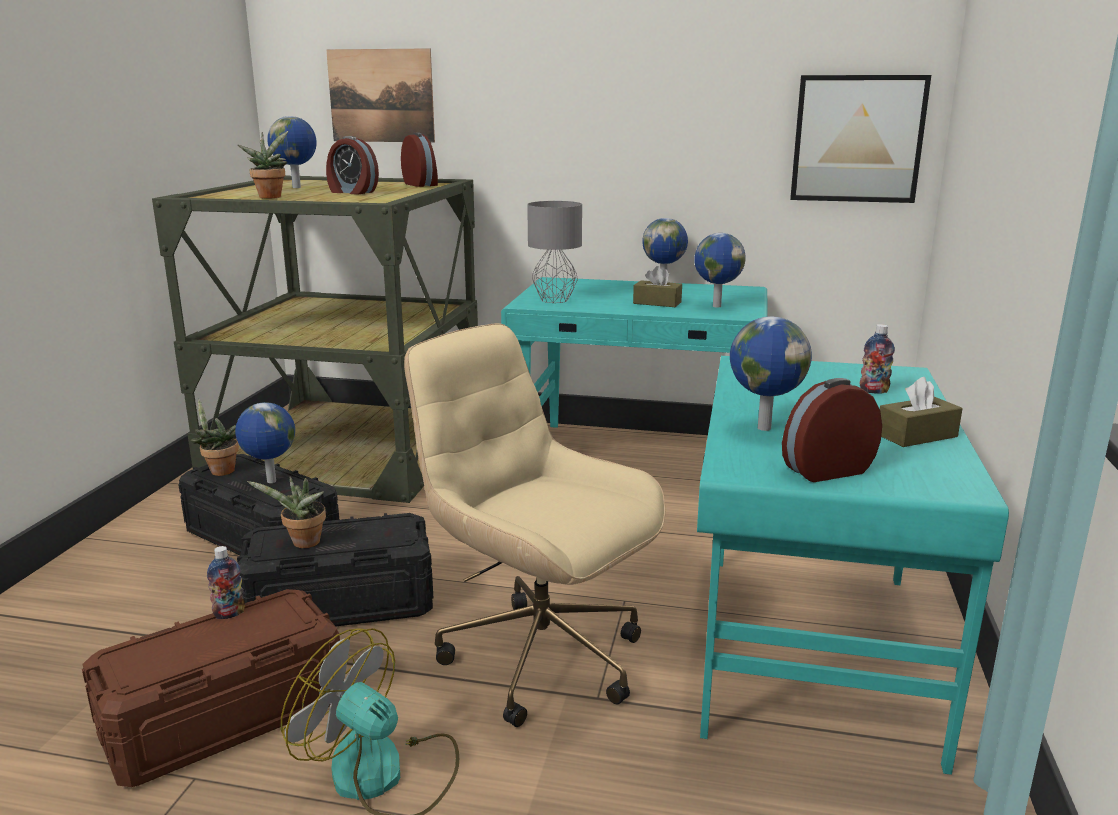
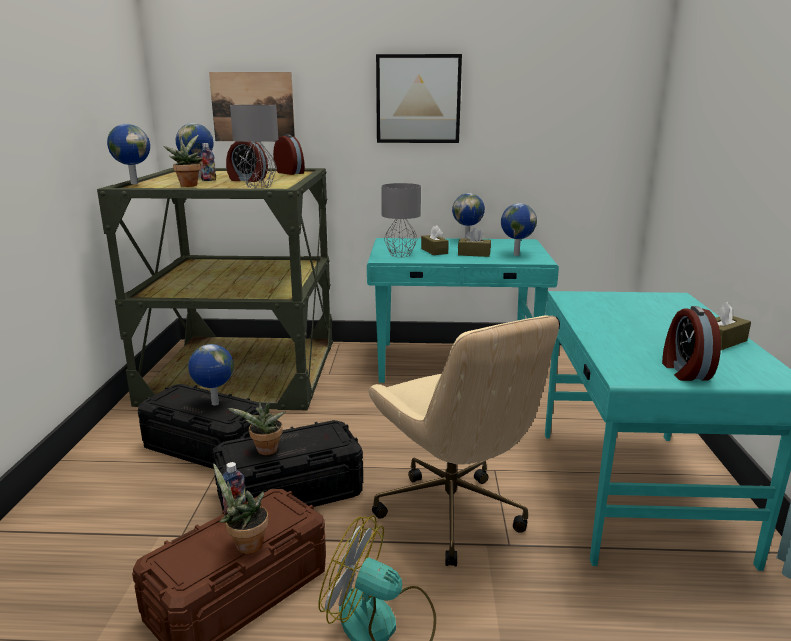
camera: 10 degrees left, 0 degrees up
potted plant [190,399,239,476] -> potted plant moved to [213,463,269,554]
beige office chair [404,323,665,727] -> beige office chair turned 150 degrees counterclockwise [368,315,559,566]
globe [730,316,812,431] -> globe moved to [107,124,150,184]
alarm clock [782,378,882,482] -> alarm clock turned 60 degrees counterclockwise [662,306,721,381]
picture [790,75,931,203] -> picture moved to [376,54,462,143]
bottle [860,324,895,393] -> bottle moved to [199,143,216,181]
none -> grey table lamp [230,105,278,188]
none -> brown tissue box [421,225,449,255]

